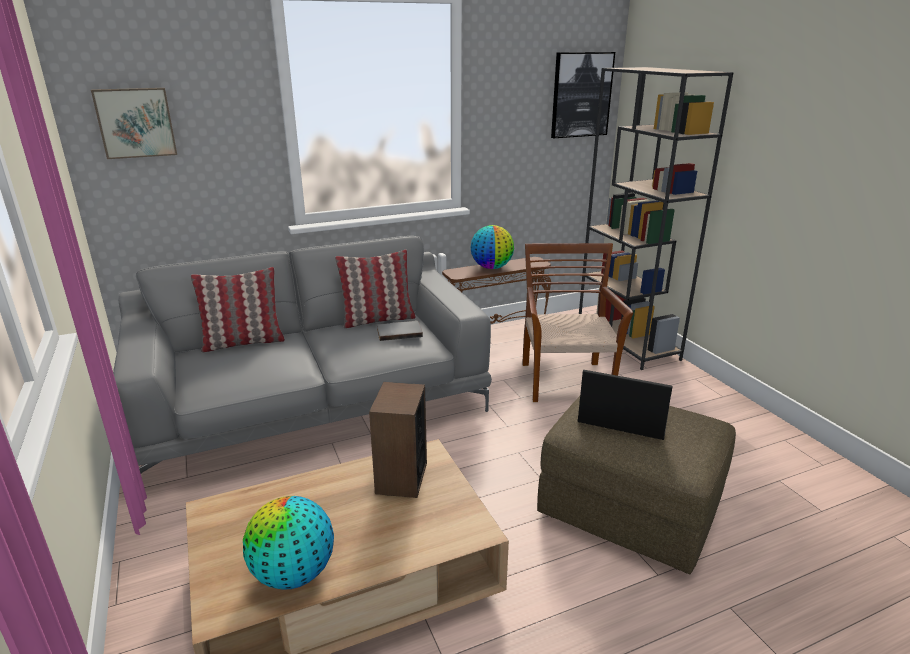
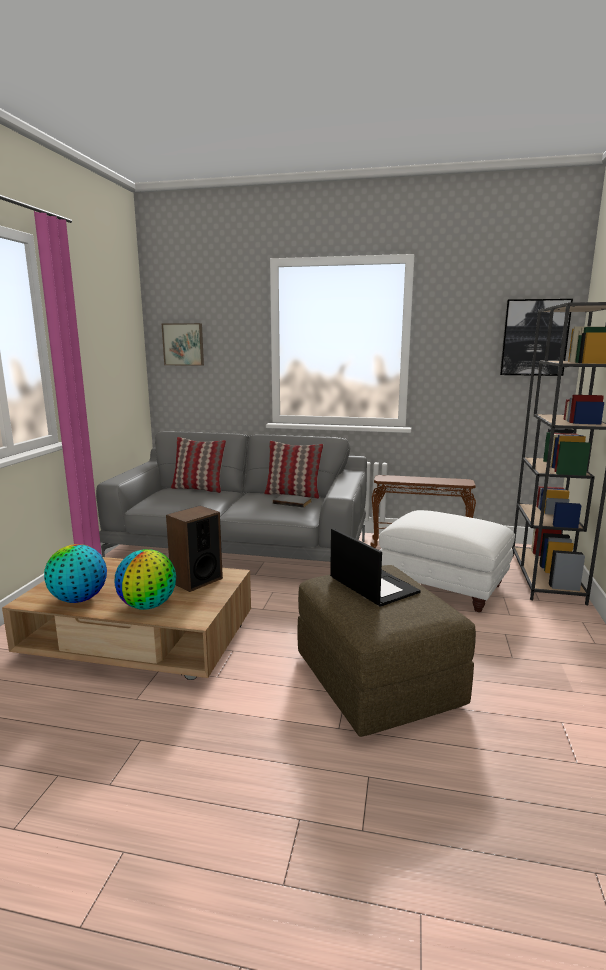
camera: 35 degrees right, 10 degrees down
globe [471,225,514,269] -> globe moved to [114,549,176,610]
brown armchair [522,243,633,402] -> white ottoman [379,510,515,612]

